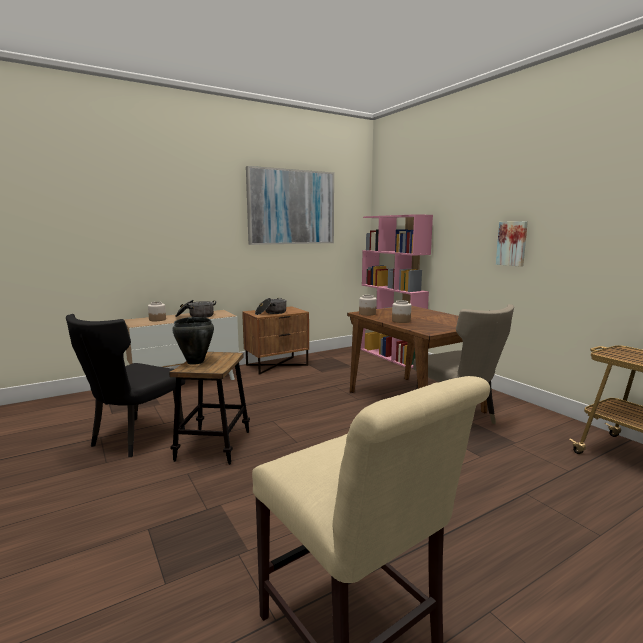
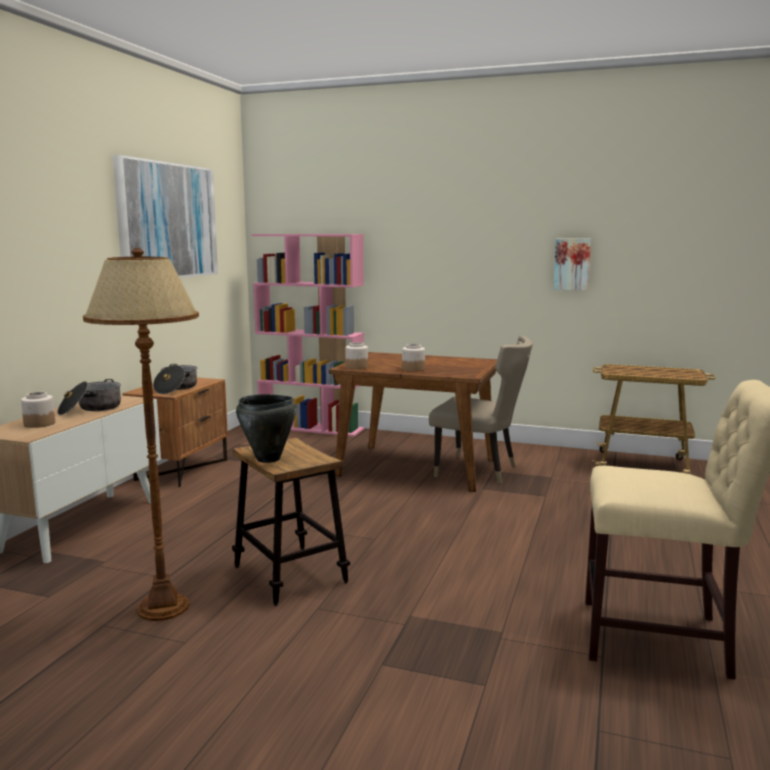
camera: 40 degrees left, 0 degrees up
black chair [66,314,185,457] -> brown floor lamp [83,248,199,621]
picture [496,221,528,267] -> picture moved to [553,239,591,291]

